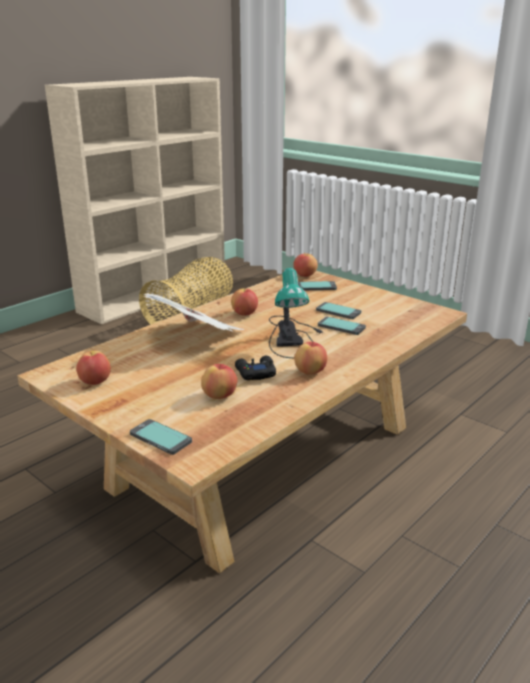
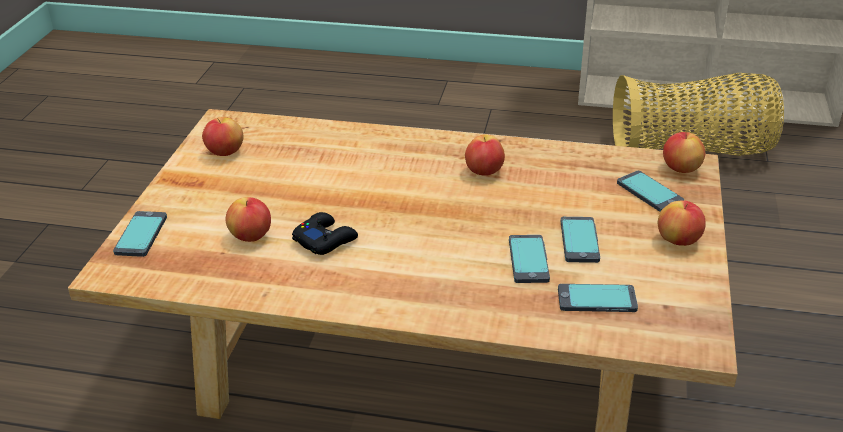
camera: 60 degrees right, 10 degrees up
newspaper [143,294,245,331] -> none
table lamp [269,268,324,358] -> none
apple [294,341,327,374] -> apple moved to [658,200,706,246]
none -> phone [558,284,638,312]

